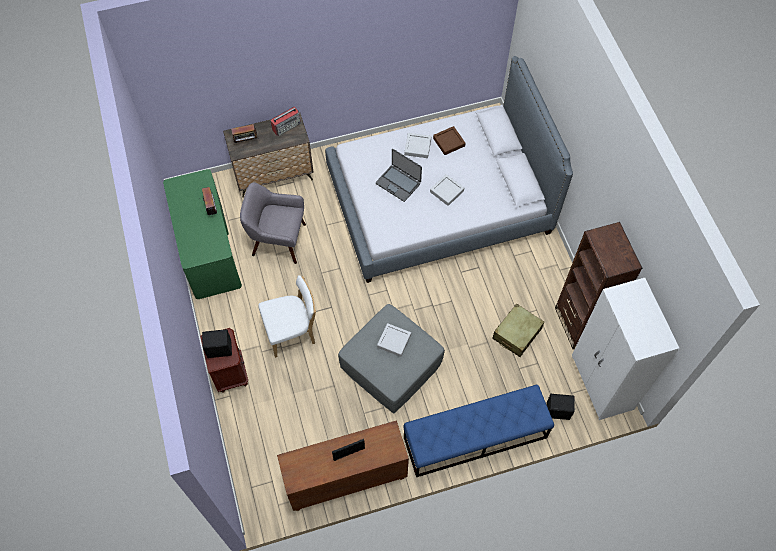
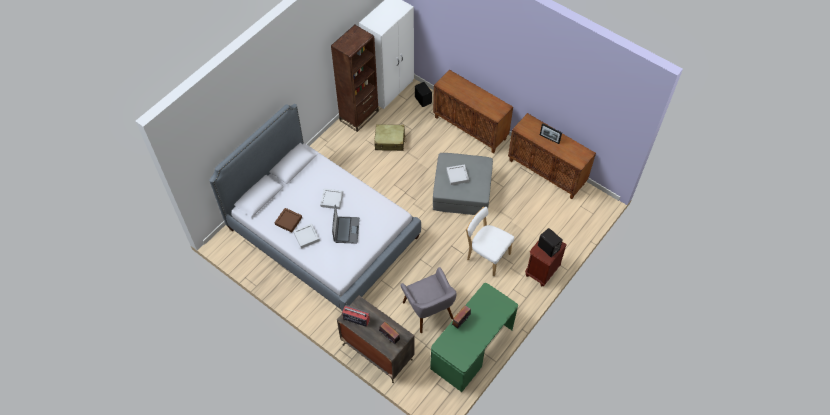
camera: 125 degrees left, 5 degrees down
blue bench [404,385,554,477] -> brown cabinet [433,70,513,153]

